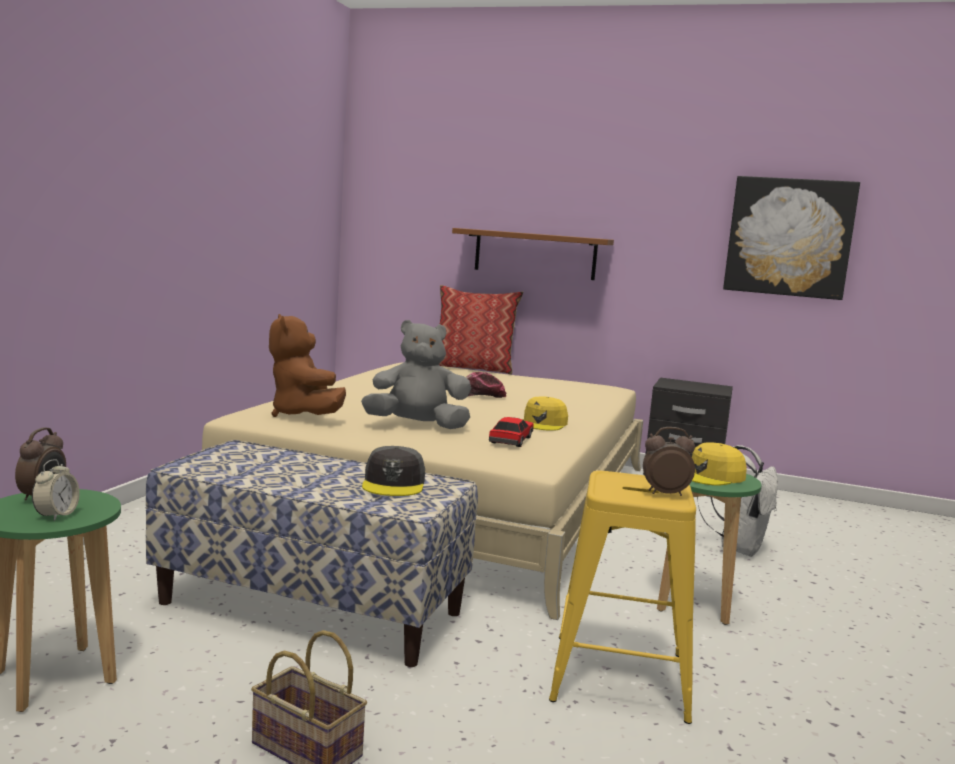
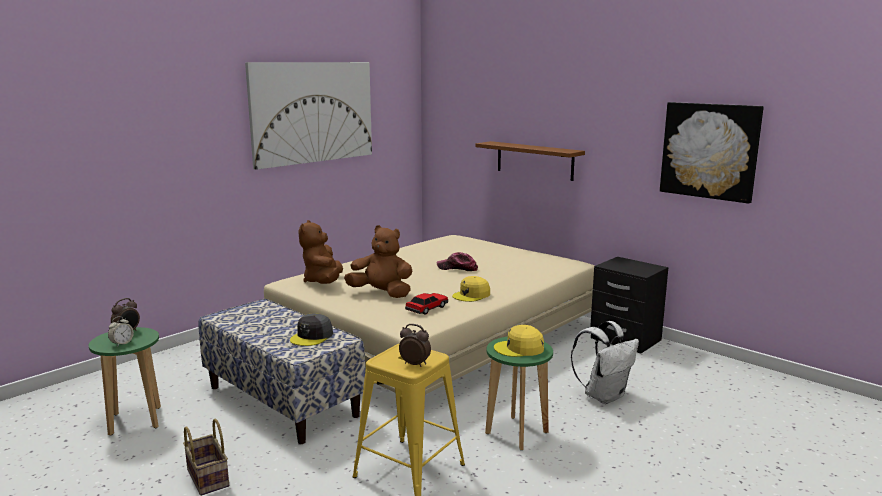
camera: 25 degrees right, 5 degrees up
grey plush toy [361,320,471,429] -> brown plush toy [344,225,413,298]
pillow [439,285,523,375] -> none
none -> picture [245,62,372,170]

